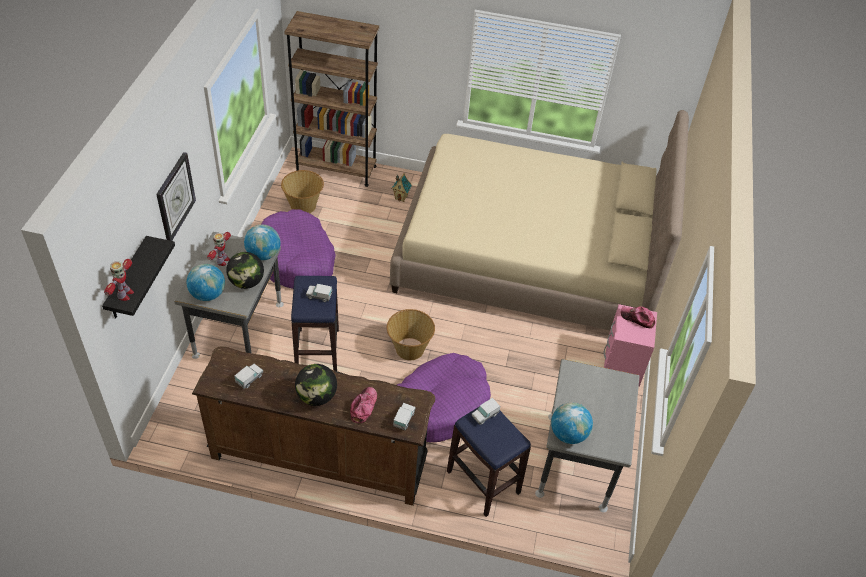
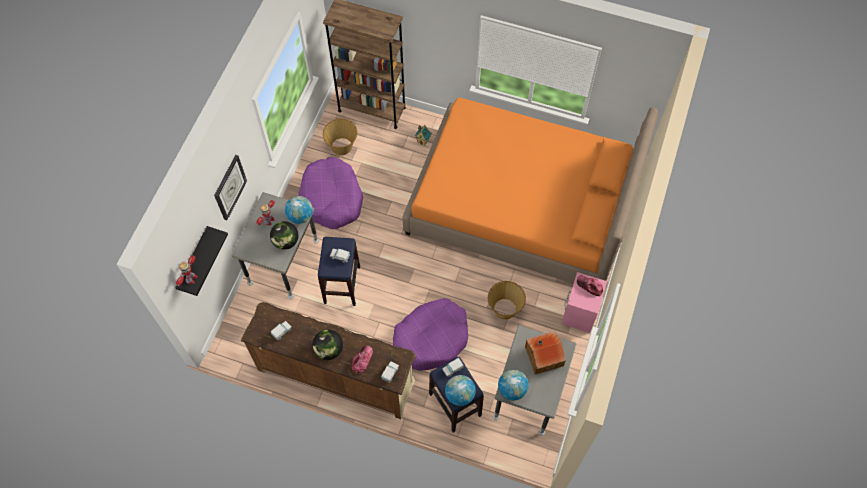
camera: 10 degrees right, 15 degrees up
globe [186,264,225,301] -> globe moved to [445,375,476,406]
black cabinet [192,346,435,506] -> beige cabinet [241,302,416,419]
basket [387,309,435,360] -> basket moved to [488,281,526,320]
beige bed [390,110,689,330] -> orange bed [403,98,658,283]
none -> toy house [525,331,566,374]

